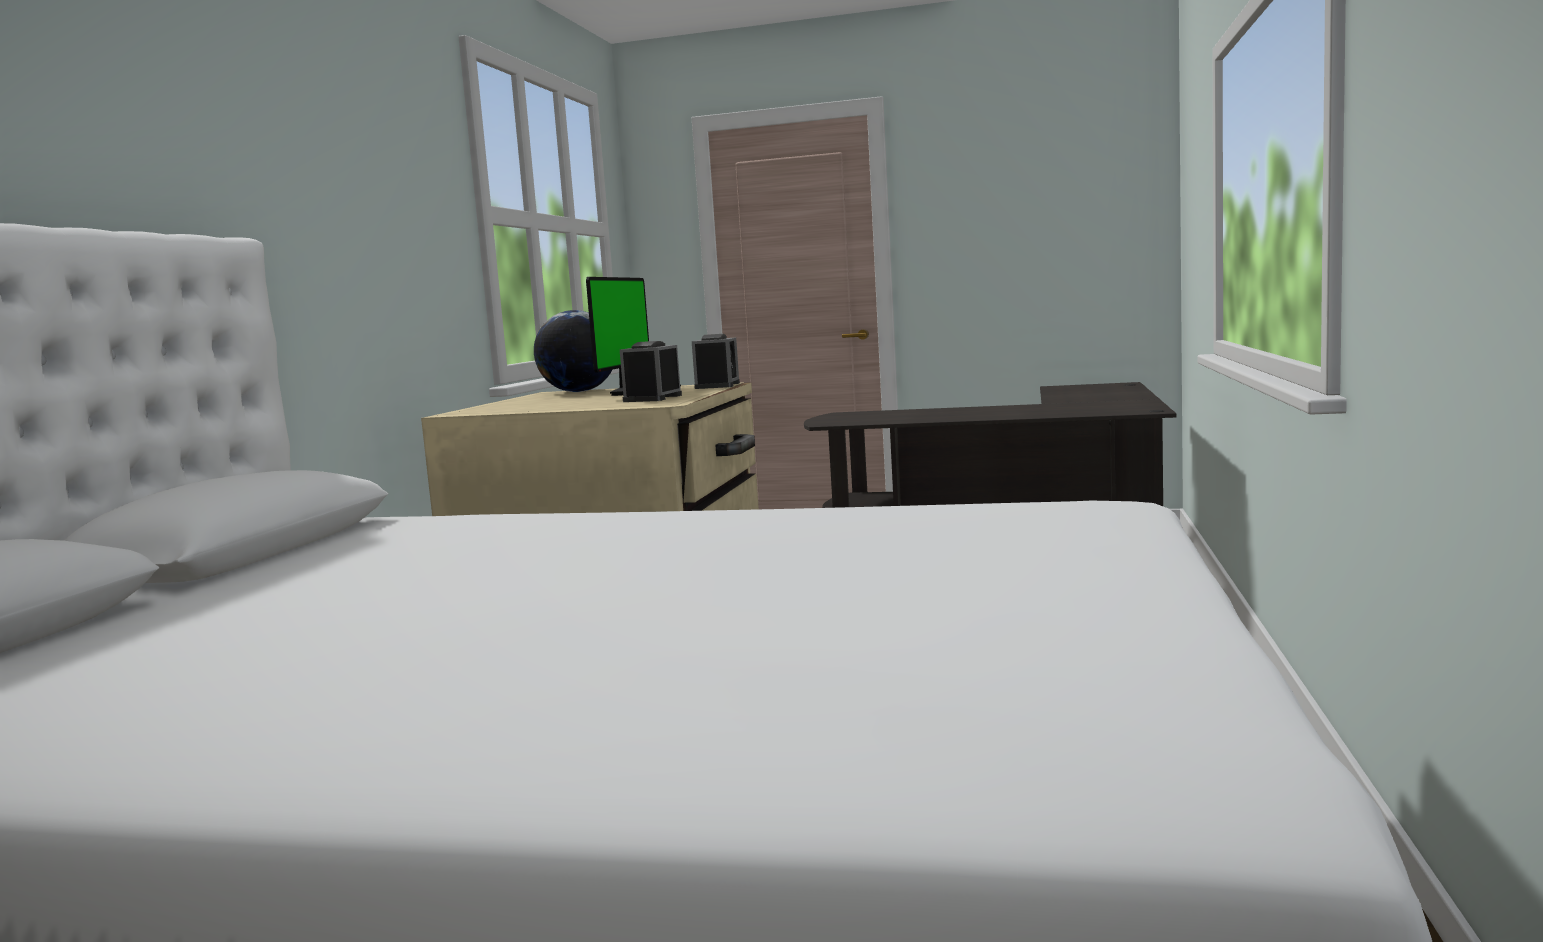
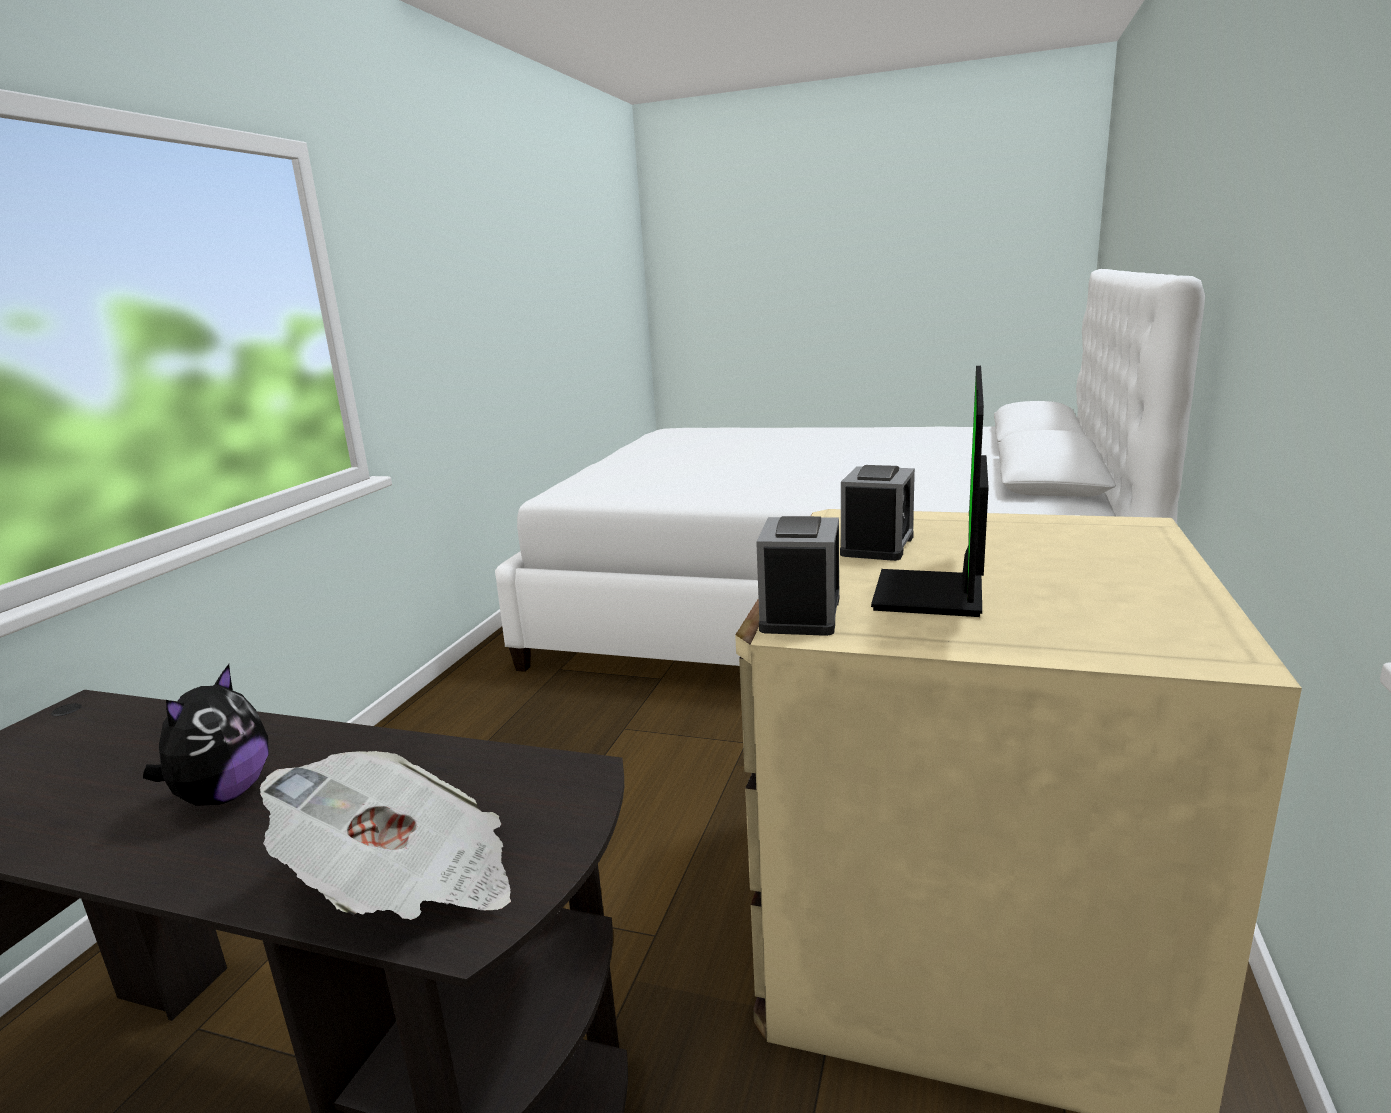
camera: 175 degrees left, 10 degrees up
globe [534,310,612,392] -> none
none -> plush toy [143,664,268,806]
none -> newspaper [260,751,511,920]

